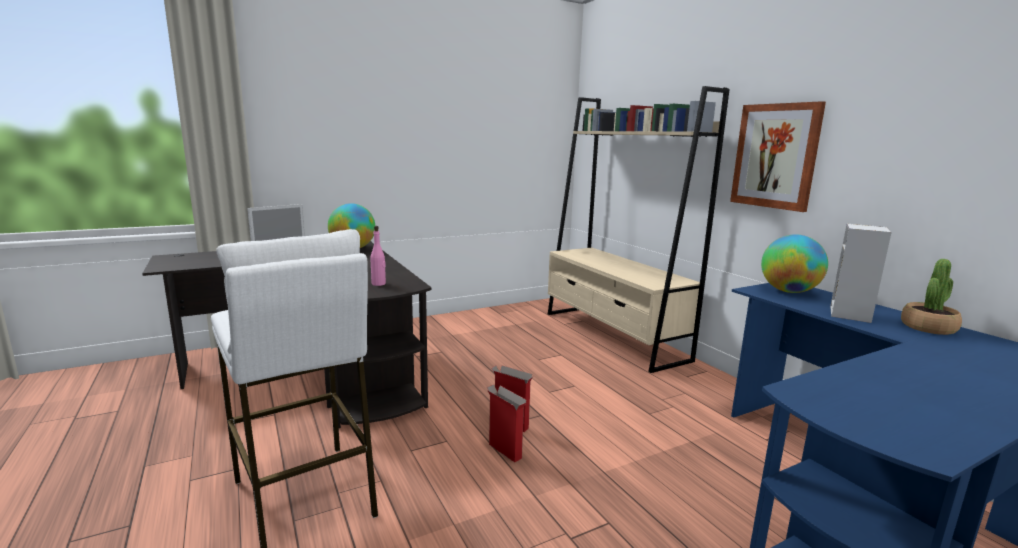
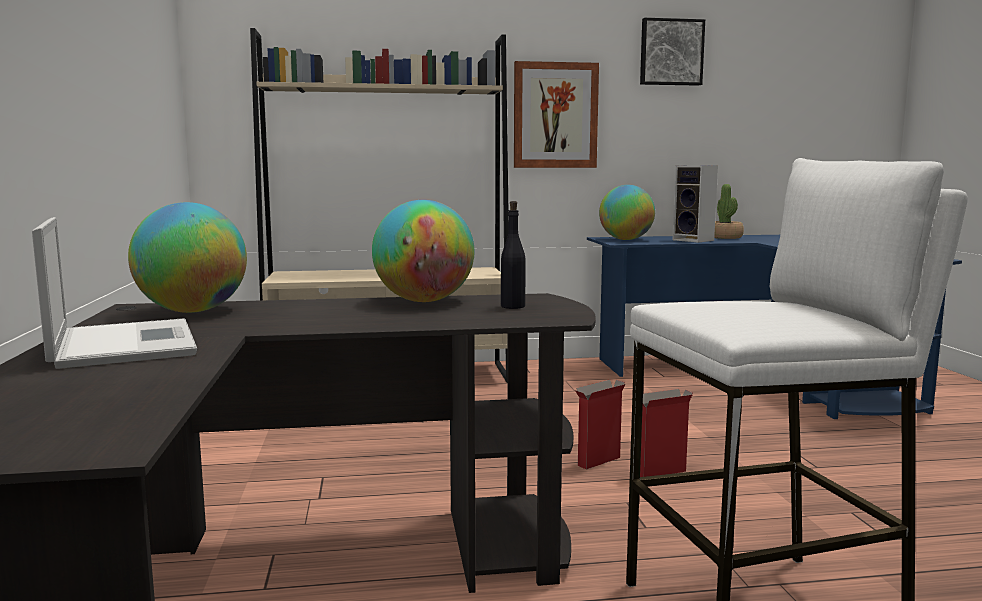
camera: 70 degrees left, 5 degrees down
pink bottle [370,226,386,286] -> black bottle [501,201,526,309]
none -> globe [372,200,475,302]
none -> picture [640,18,705,86]

